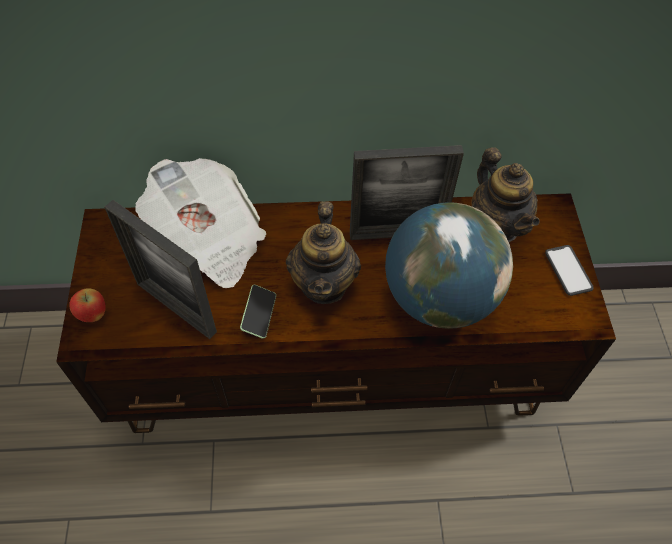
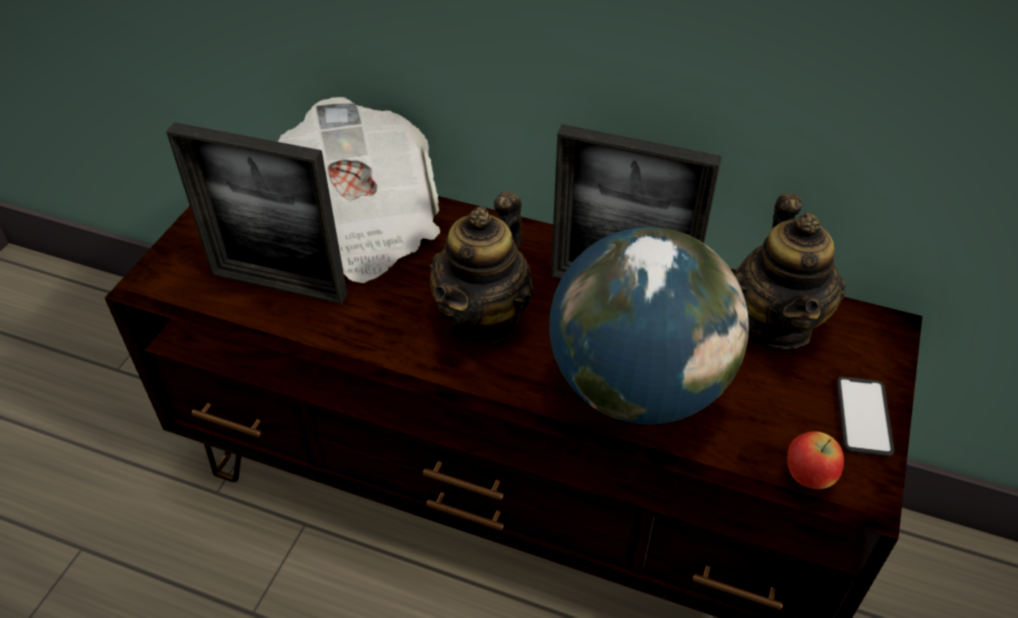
camera: 25 degrees right, 10 degrees down
apple [69,288,106,322] -> apple moved to [787,431,844,489]
picture frame [105,200,217,339] -> picture frame turned 45 degrees counterclockwise [166,122,347,304]
phone [240,285,276,339] -> none

